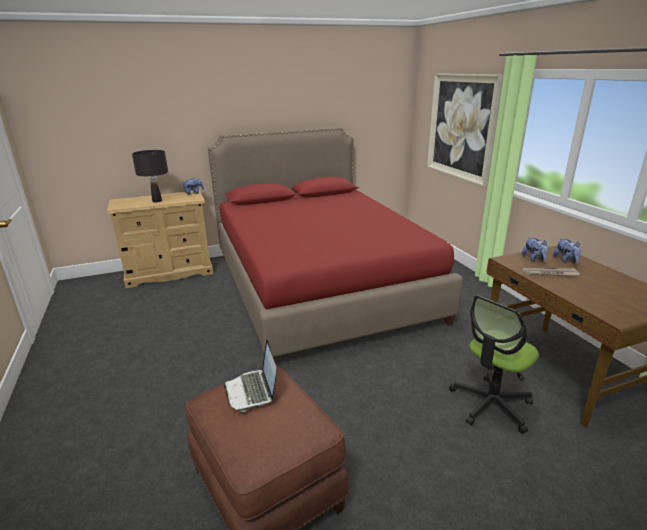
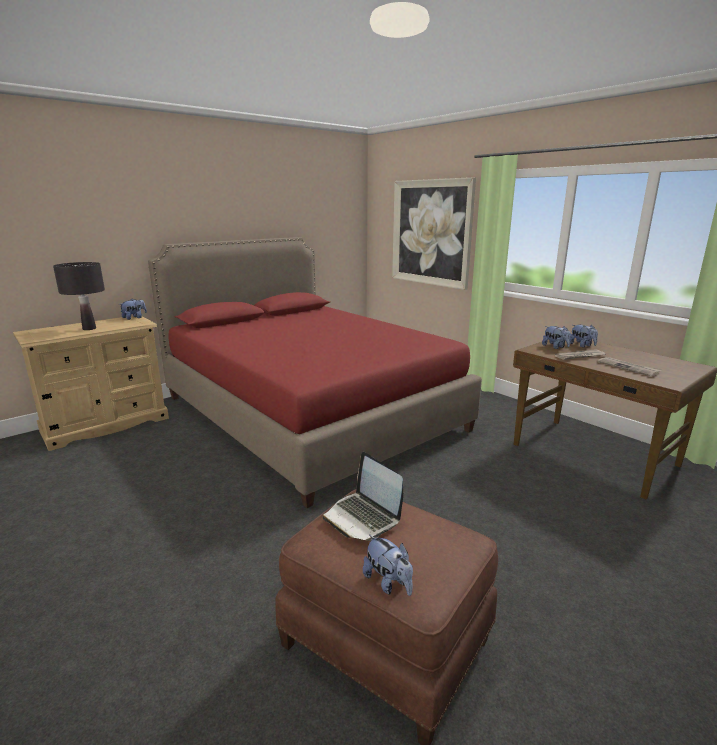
camera: 20 degrees left, 5 degrees down
office chair [449,295,539,434] -> none
none -> plush toy [363,535,413,596]
none -> newspaper [597,357,662,377]

